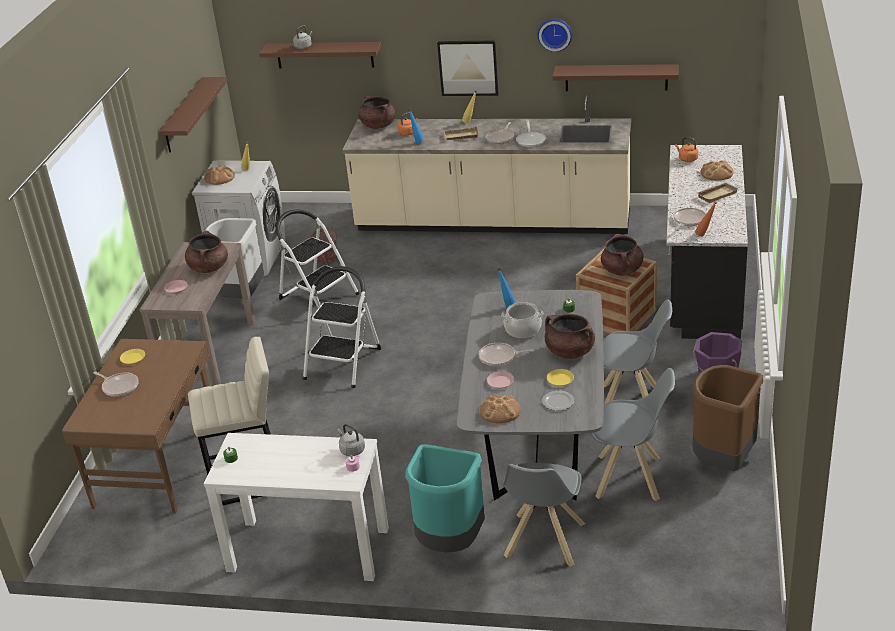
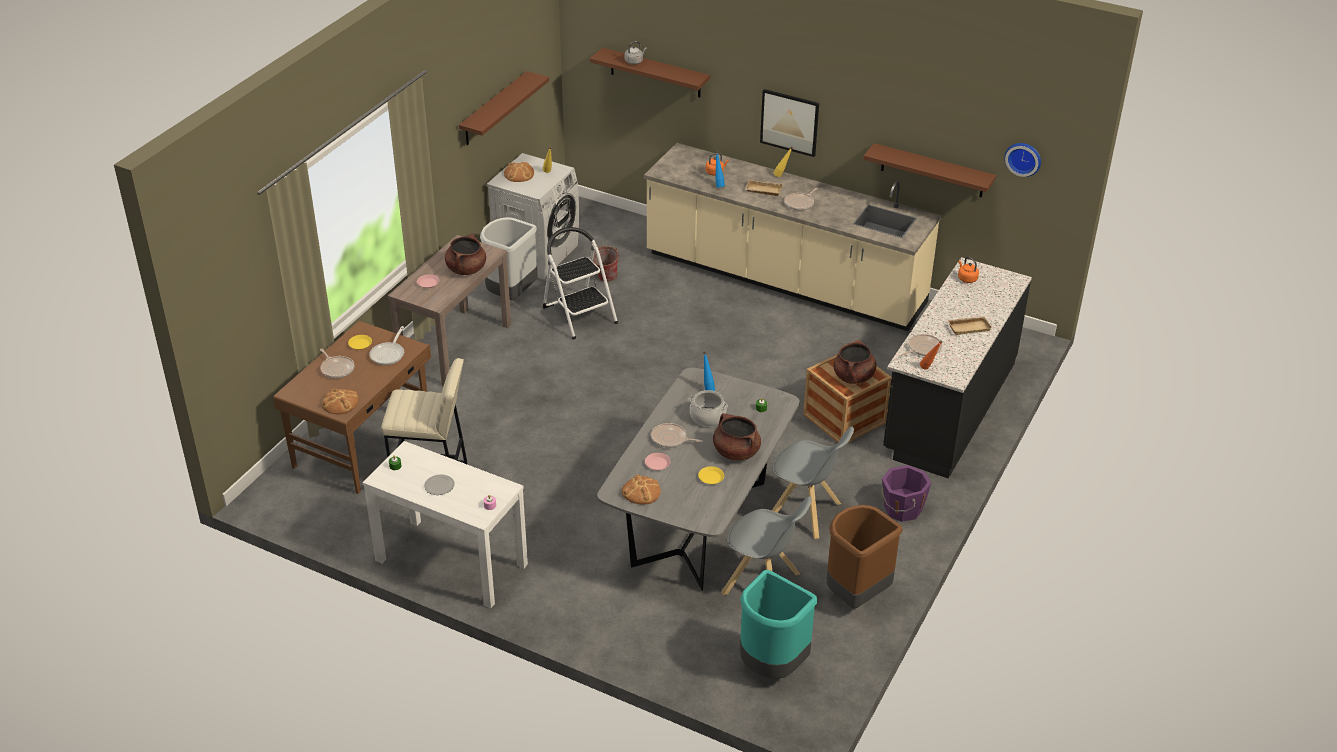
camera: 15 degrees right, 5 degrees up
step ladder [303,266,381,388] -> none
grey kettle [337,424,365,456] -> none
brown cooking pot [358,95,395,129] -> none
turquoise trash can [405,444,485,552] -> turquoise trash can moved to [740,570,817,679]
grey chair [503,463,585,567] -> none
frying pan [516,120,546,147] -> frying pan moved to [369,326,404,365]
wall clock [538,19,572,52] -> wall clock moved to [1004,143,1041,177]
plate [542,391,574,411] -> plate moved to [424,475,455,495]
bread [701,160,734,181] -> bread moved to [322,389,359,414]

